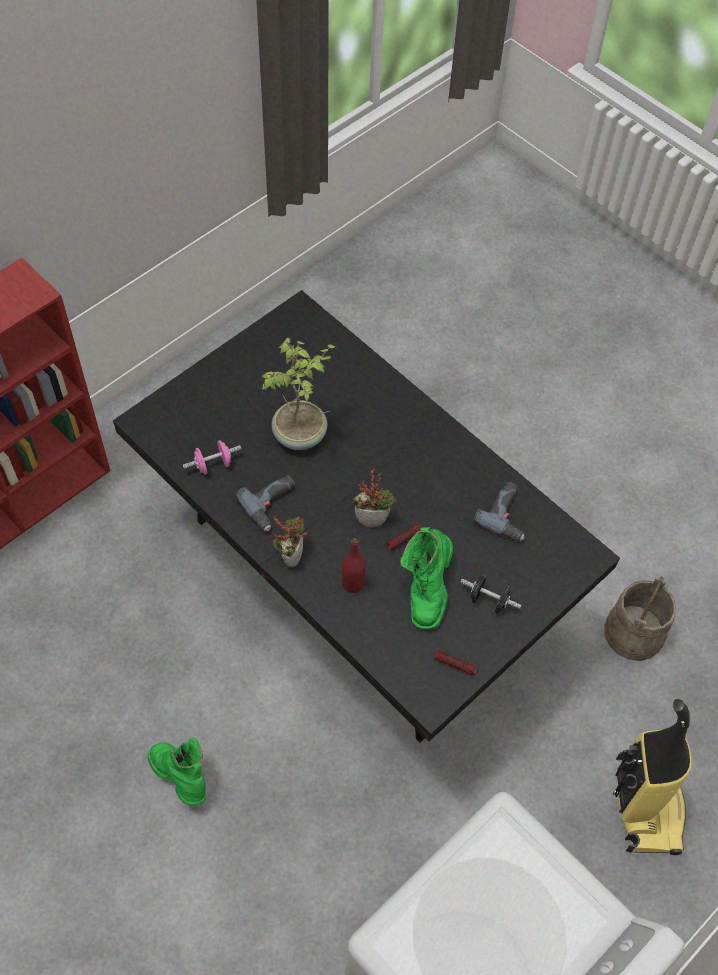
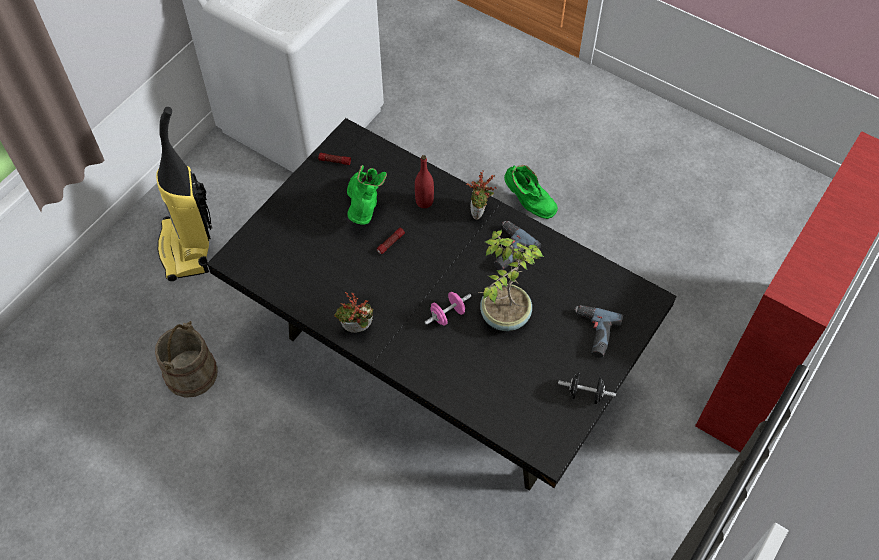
camera: 170 degrees right, 0 degrees up
pink dumbbell [183,440,241,475] -> pink dumbbell moved to [425,292,472,326]
potted plant [353,469,397,527] -> potted plant moved to [334,292,373,333]
black dumbbell [461,575,522,613] -> black dumbbell moved to [558,373,616,404]
power drill [473,482,525,541] -> power drill moved to [575,305,623,358]

